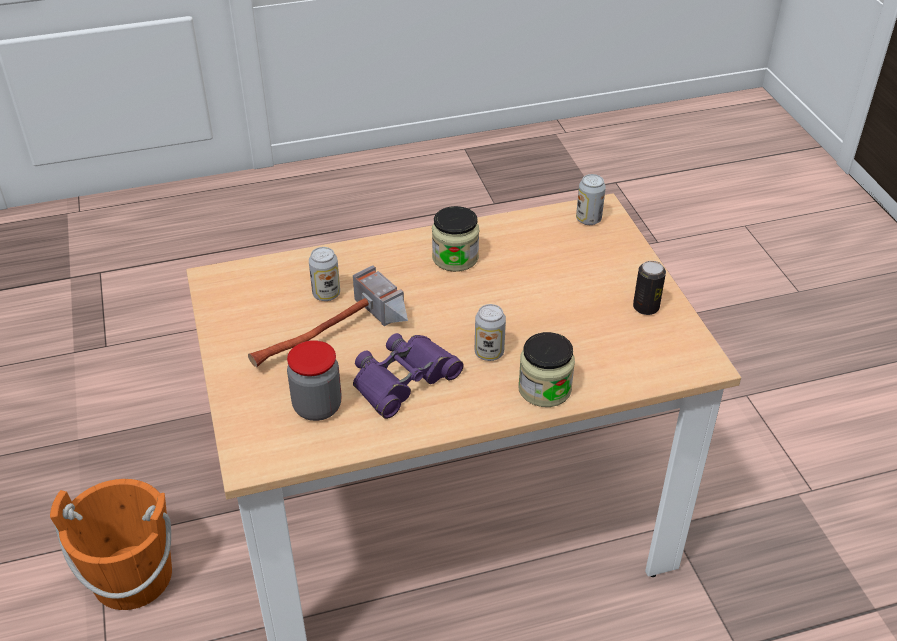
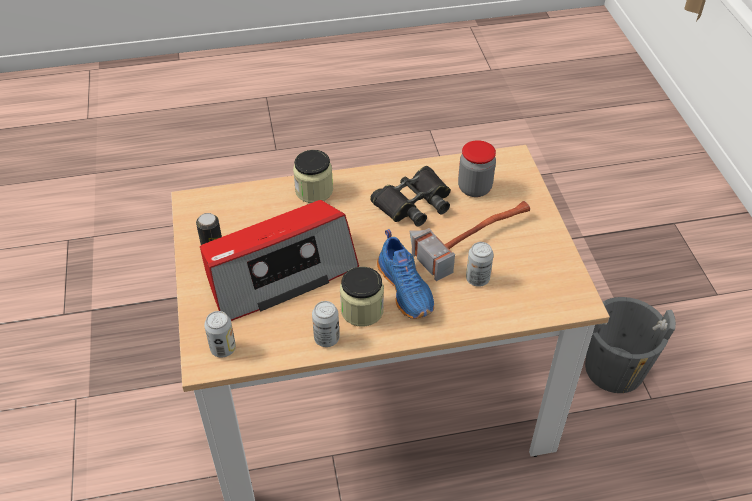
camera: 175 degrees left, 5 degrees up
orange bucket [50,479,172,610] -> grey bucket [585,297,676,393]
purple binoculars [353,333,464,419] -> black binoculars [370,166,451,226]
can [475,304,506,361] -> can moved to [312,301,340,347]
none -> radio [200,200,359,321]
none -> blue shoe [377,229,434,319]

